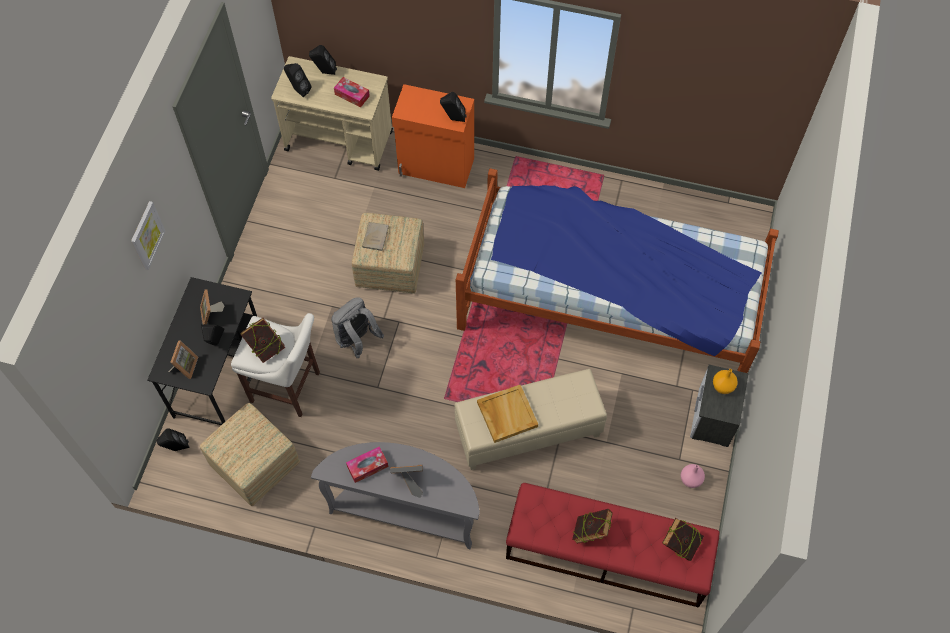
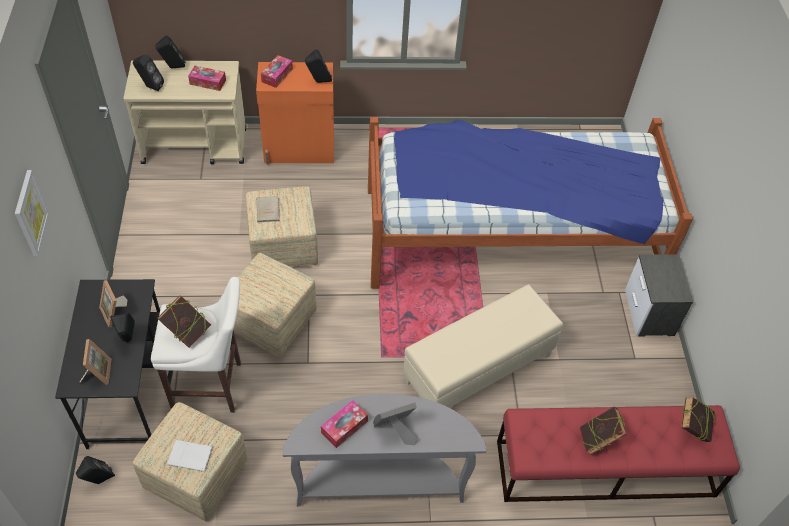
camera: 20 degrees left, 10 degrees down
grey backpack [331,297,384,358] -> ottoman [221,253,317,357]
beige tray [477,385,538,443] -> none
pink vase [681,464,705,488] -> none
orange vase [713,369,738,394] -> none
none -> white book [167,440,213,471]
none -> tissue box [261,55,293,88]

